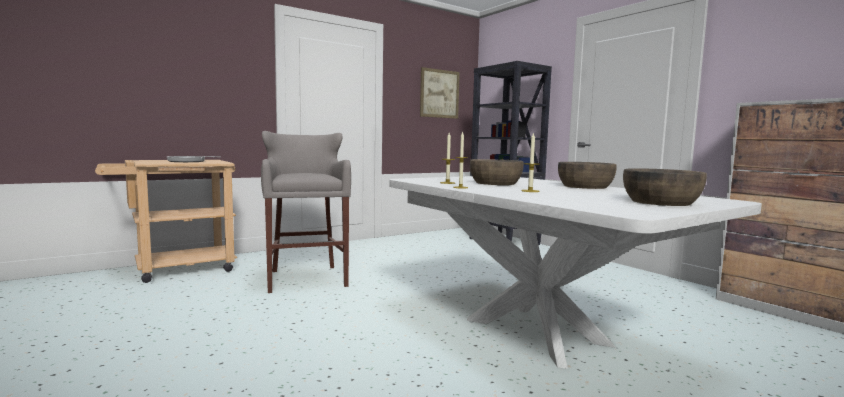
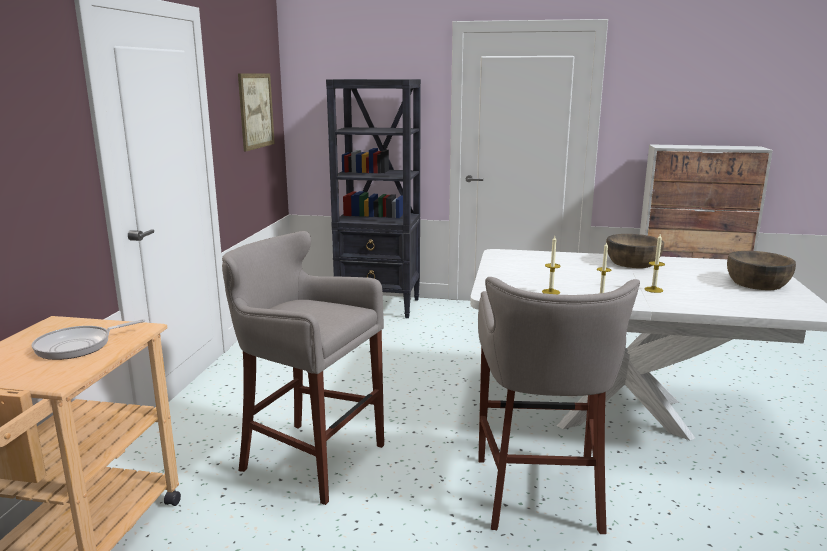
camera: 45 degrees left, 10 degrees up
brown bowl [470,159,524,185] -> none
none -> grey stool [478,277,640,534]

